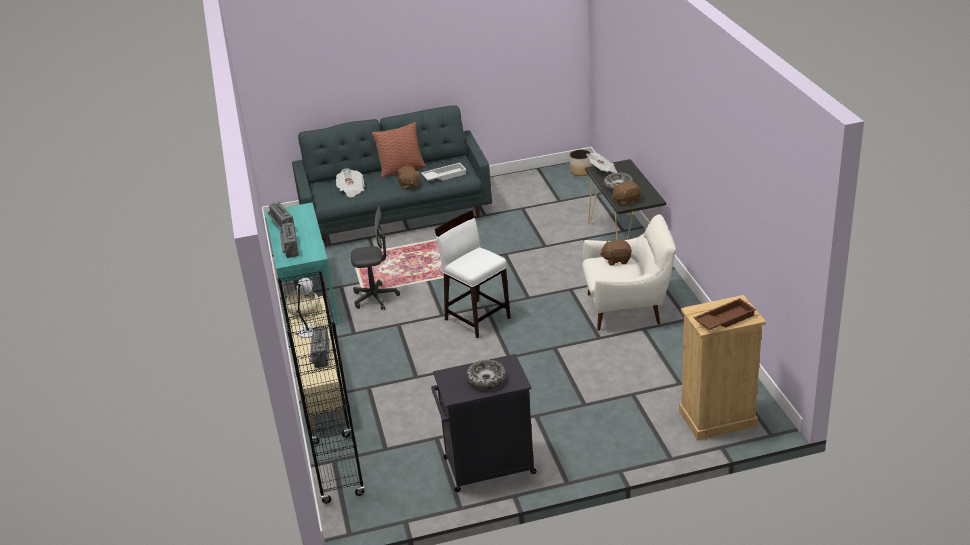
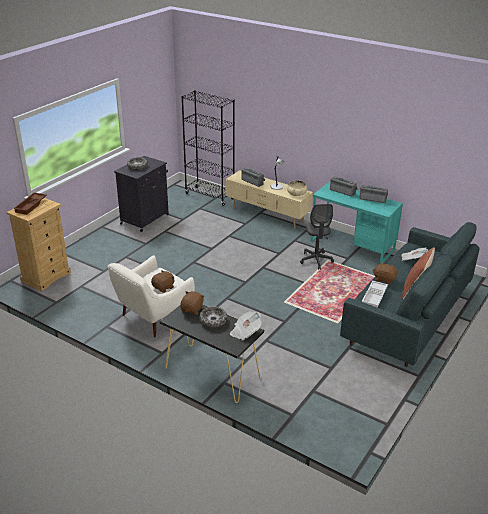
camera: 135 degrees right, 0 degrees up
grey office chair [351,206,400,310] -> grey office chair turned 45 degrees counterclockwise [300,204,334,270]
white stool [435,210,510,338] -> none
planter [570,149,592,176] -> none

